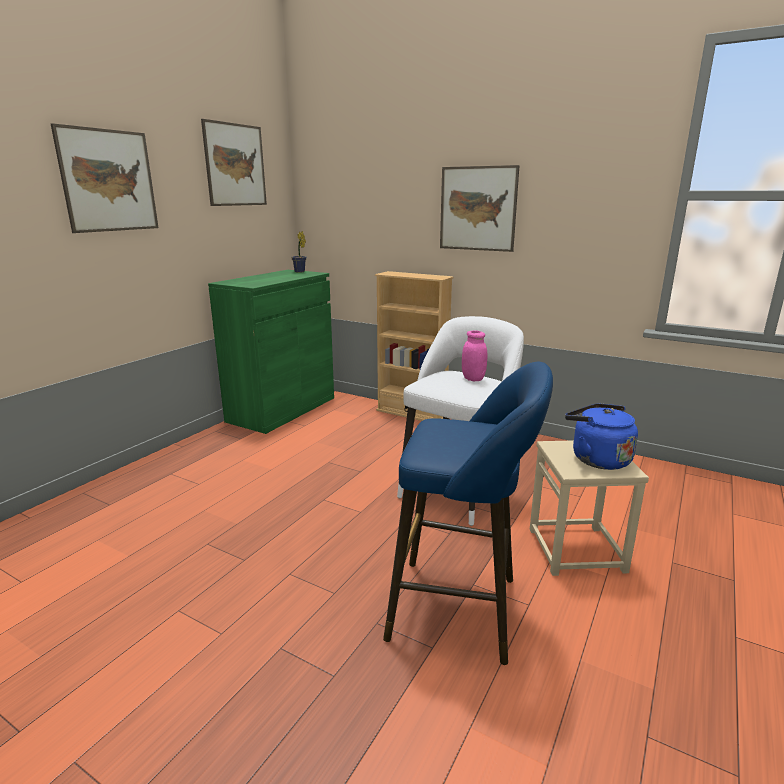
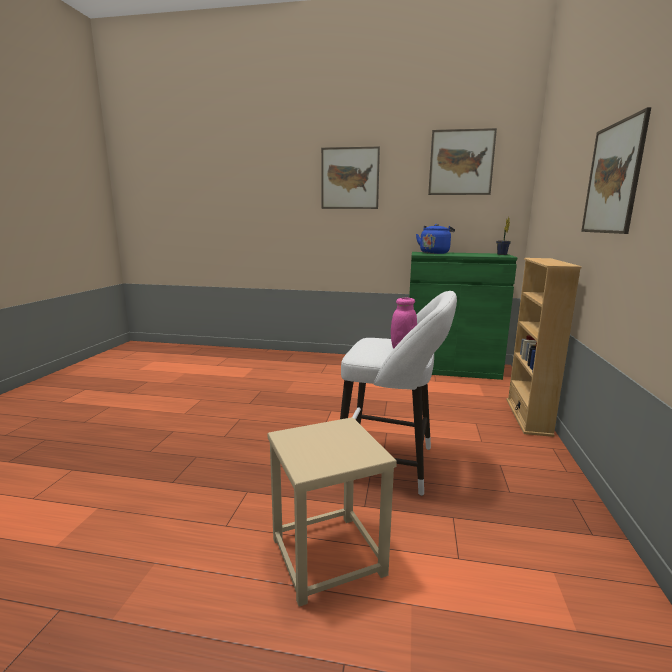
camera: 70 degrees right, 5 degrees down
blue stool [383,362,553,665] -> none
blue kettle [565,403,638,470] -> blue kettle moved to [416,224,455,254]

